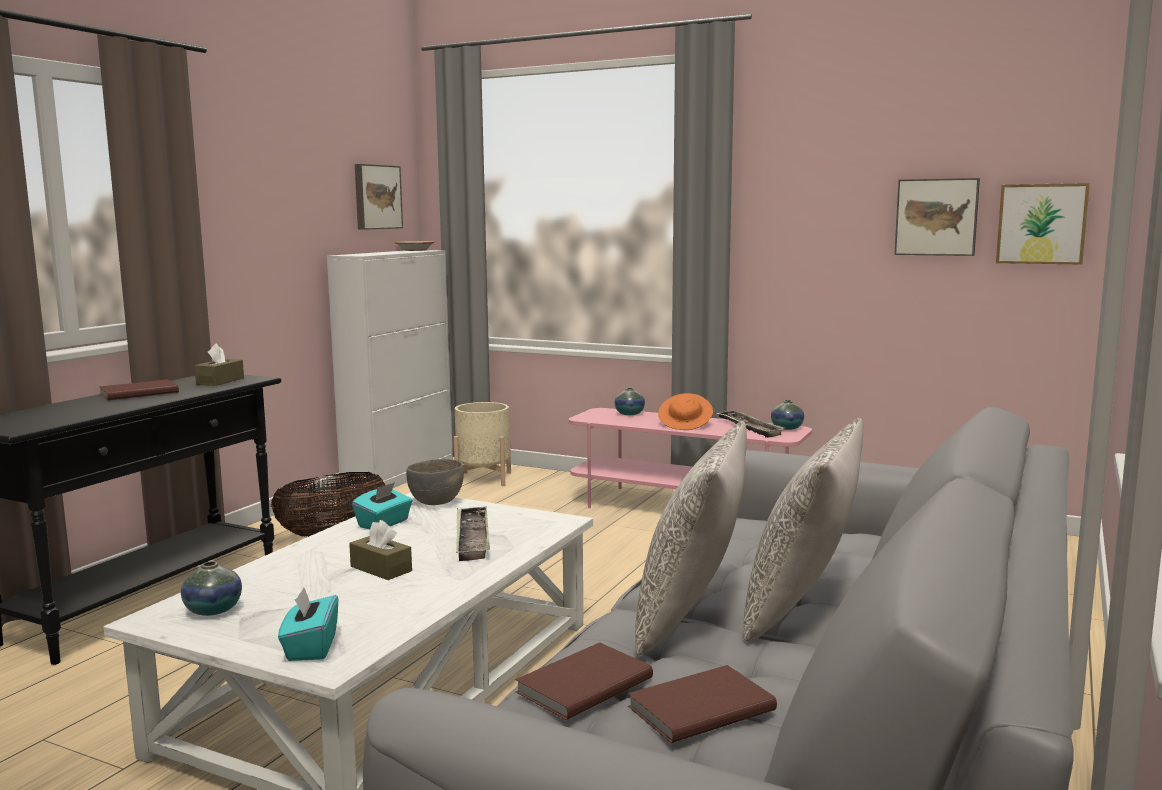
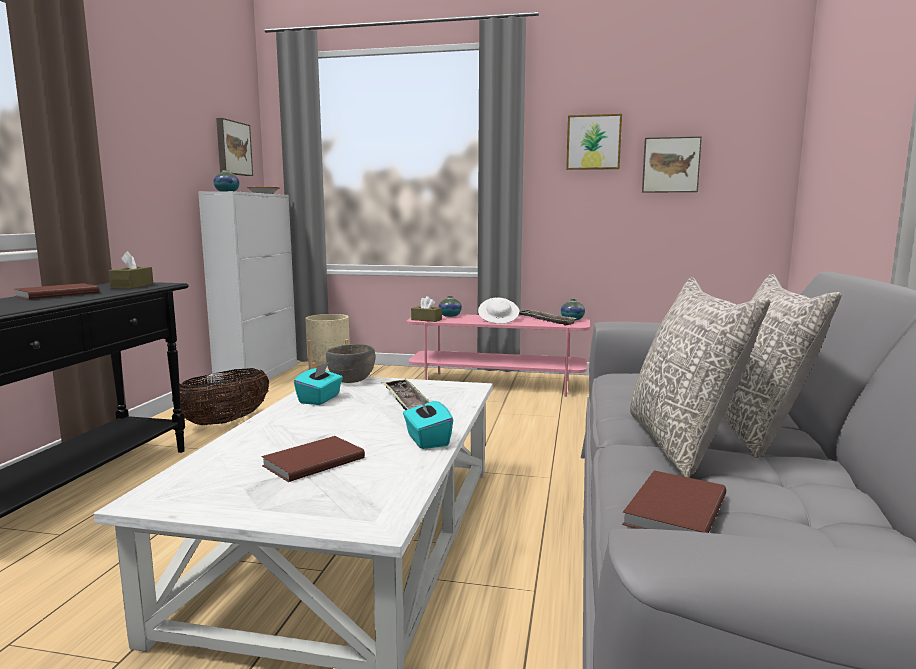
camera: 15 degrees left, 0 degrees up
vase [181,561,242,616] -> vase moved to [213,170,240,191]
turquoise tissue box [278,587,338,661] -> turquoise tissue box moved to [403,396,453,449]
brown tissue box [349,520,412,580] -> brown tissue box moved to [411,296,442,322]
brown book [628,665,777,743] -> brown book moved to [261,436,365,482]
orange hat [658,393,713,430] -> white hat [478,298,519,324]
picture [996,183,1090,265] -> picture moved to [566,114,622,170]

